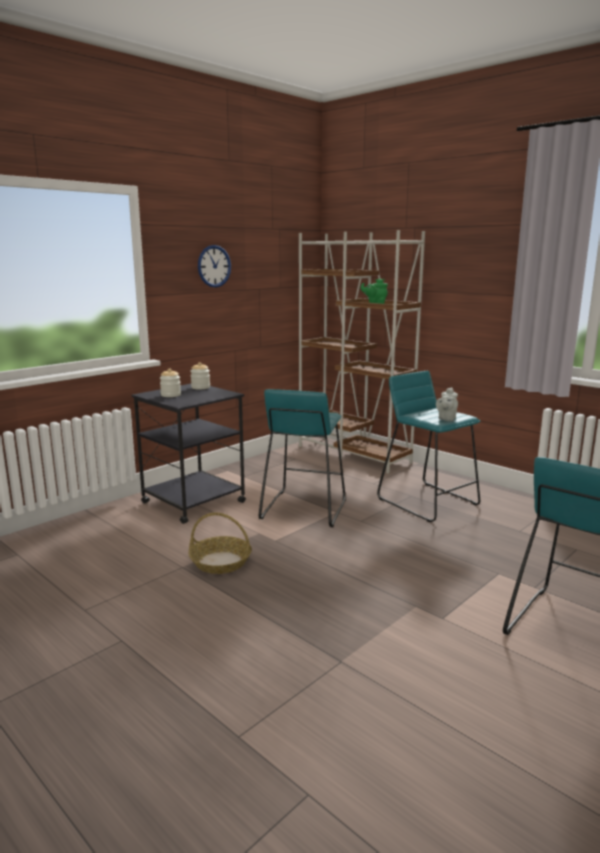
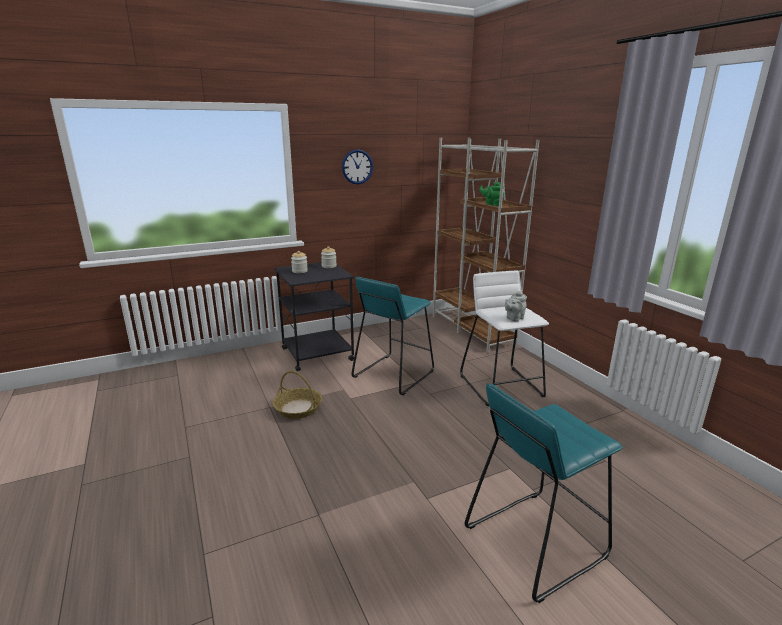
camera: 20 degrees right, 5 degrees up
turquoise stool [377,371,481,522] -> white stool [460,271,549,406]

